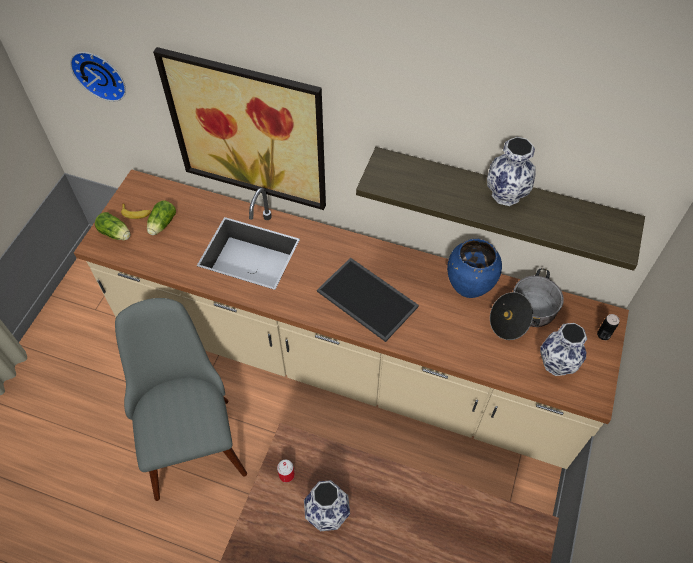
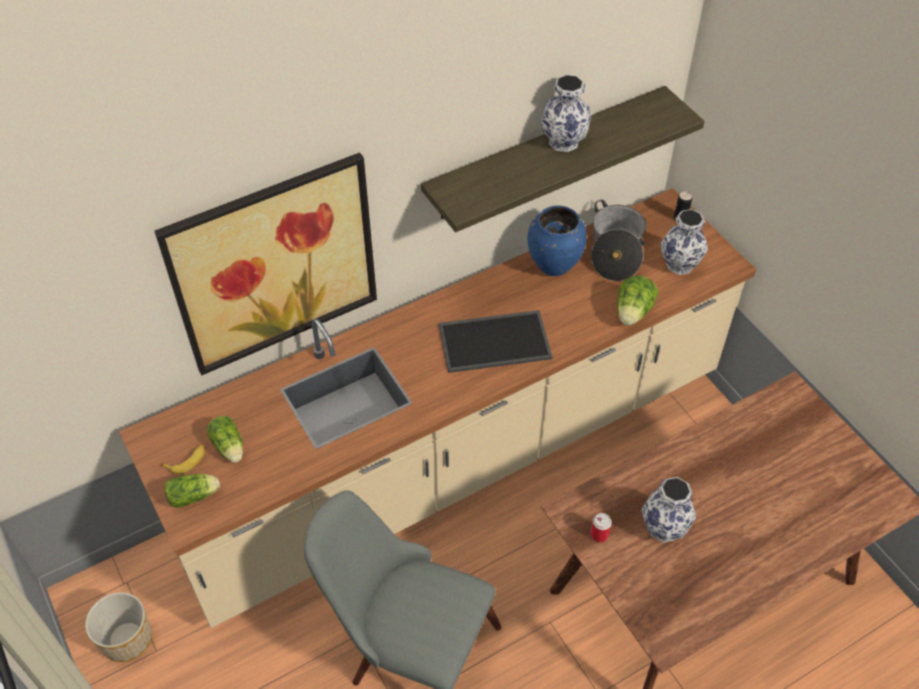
camera: 50 degrees left, 5 degrees down
wall clock [70,52,126,102] -> none
none -> planter [85,592,152,662]
none -> lettuce [617,275,658,325]

